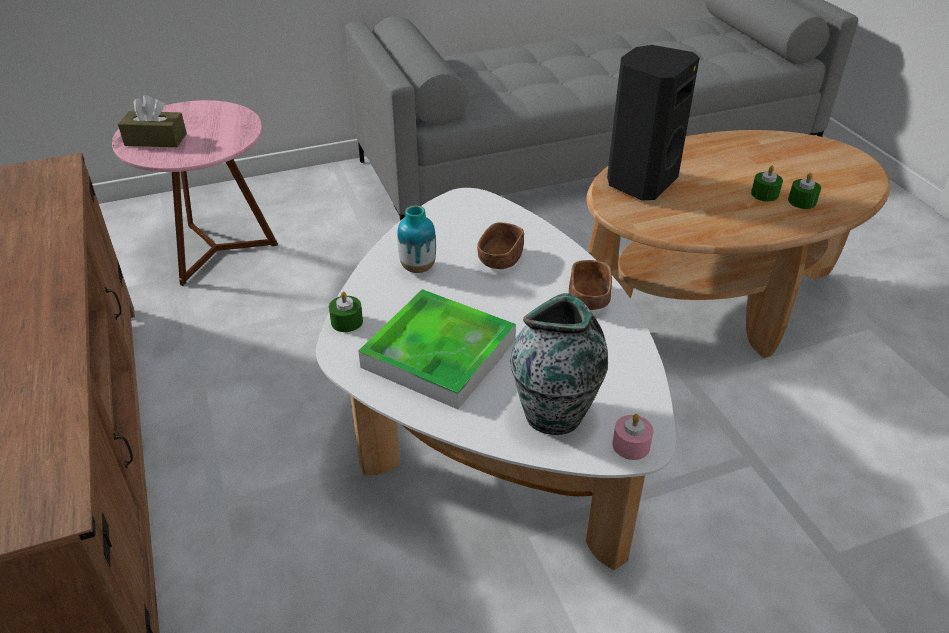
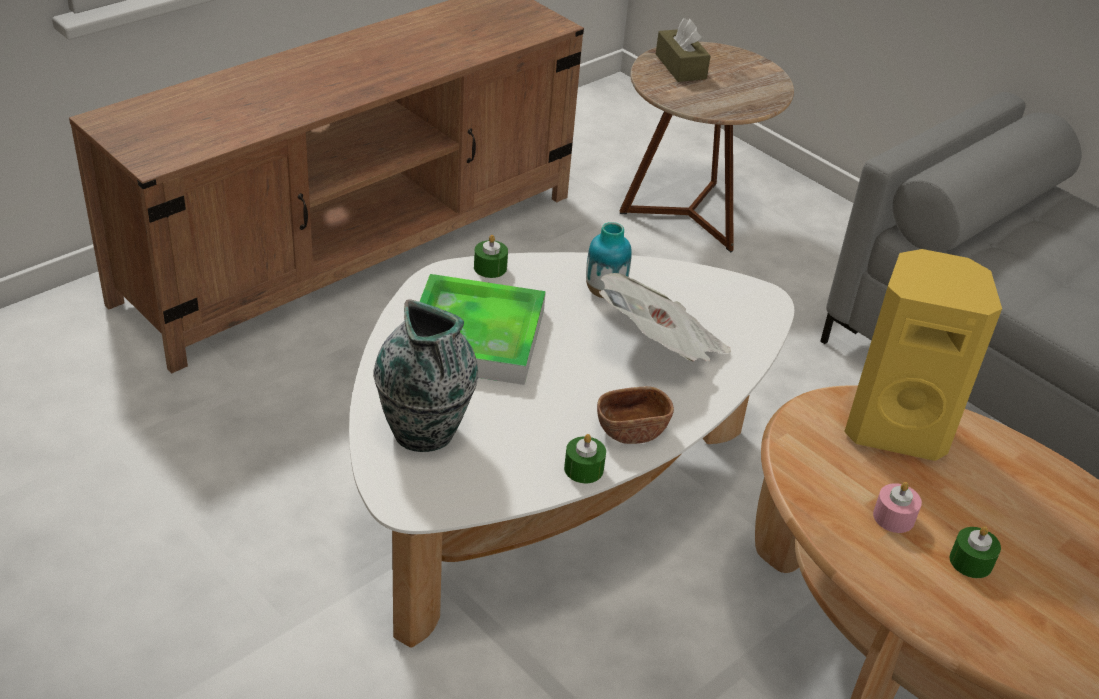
camera: 65 degrees right, 0 degrees up
pink side table [112,100,278,286] -> brown side table [620,42,794,253]
brown bowl [477,222,524,269] -> newspaper [599,273,731,361]
black speaker [607,45,700,201] -> yellow speaker [844,249,1002,461]
pink candle [612,414,654,460] -> pink candle moved to [873,482,922,533]
green candle [788,173,821,209] -> green candle moved to [564,434,606,483]

